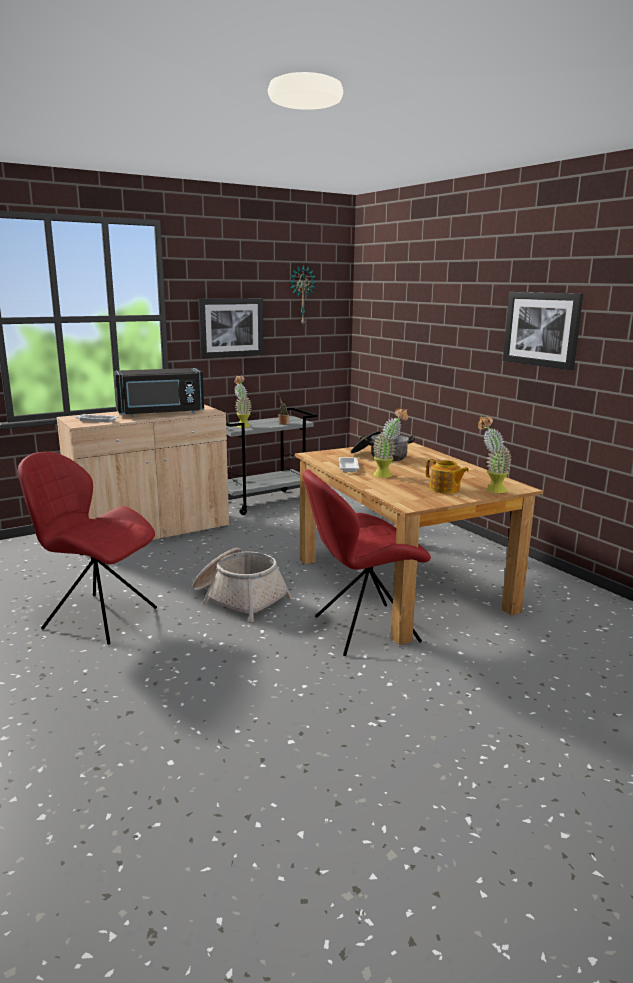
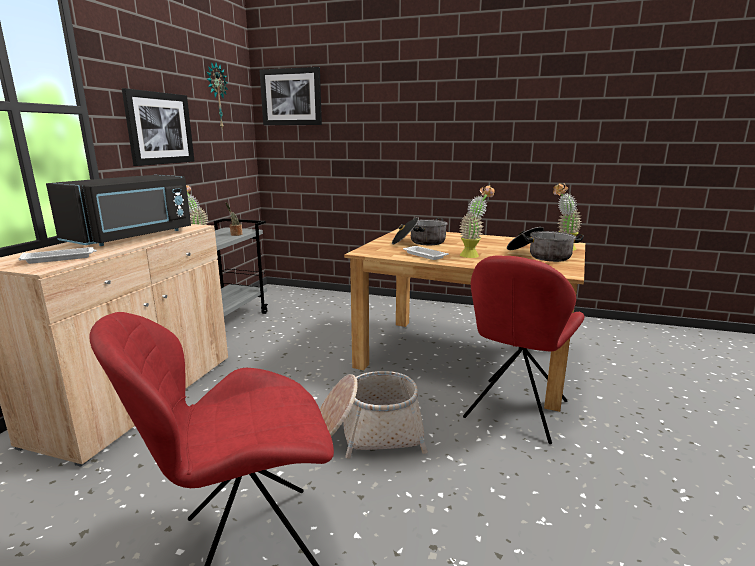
camera: 40 degrees left, 0 degrees up
teapot [426,459,469,494] -> cooking pot [507,227,584,262]
picture [503,292,583,370] -> picture moved to [260,67,322,125]

